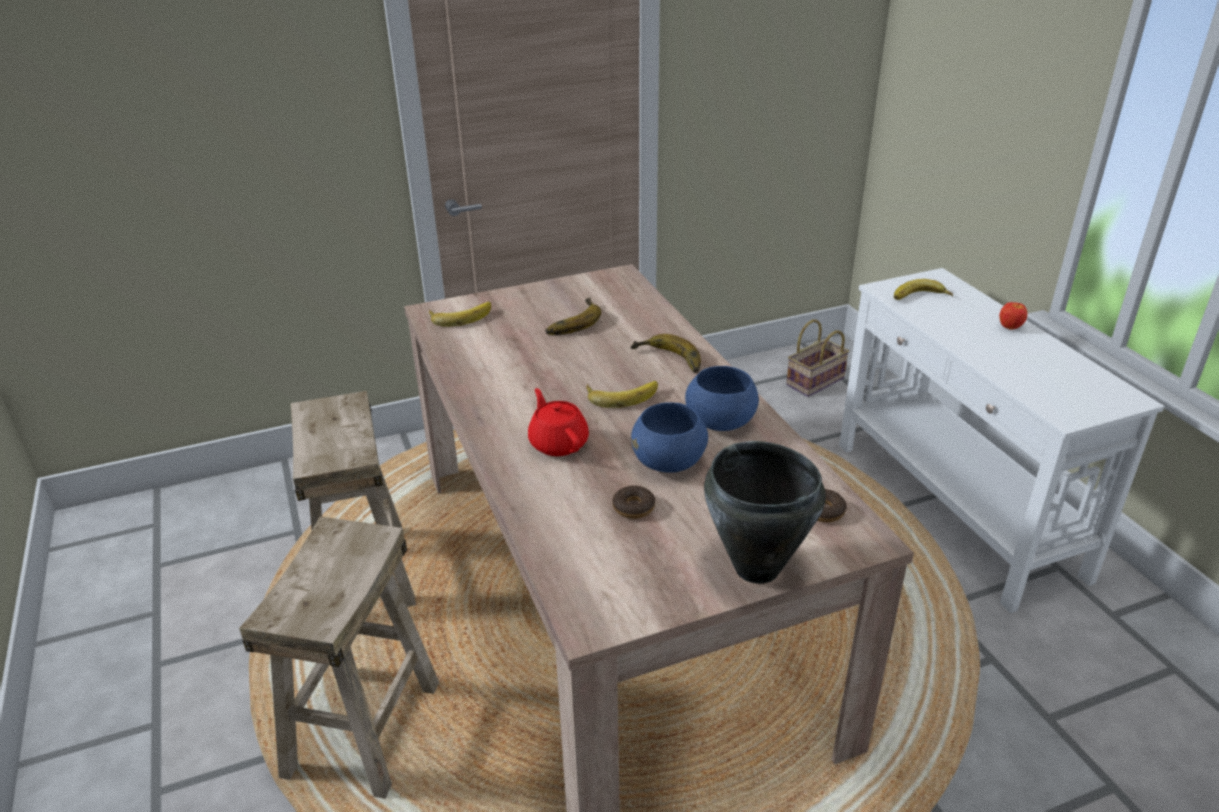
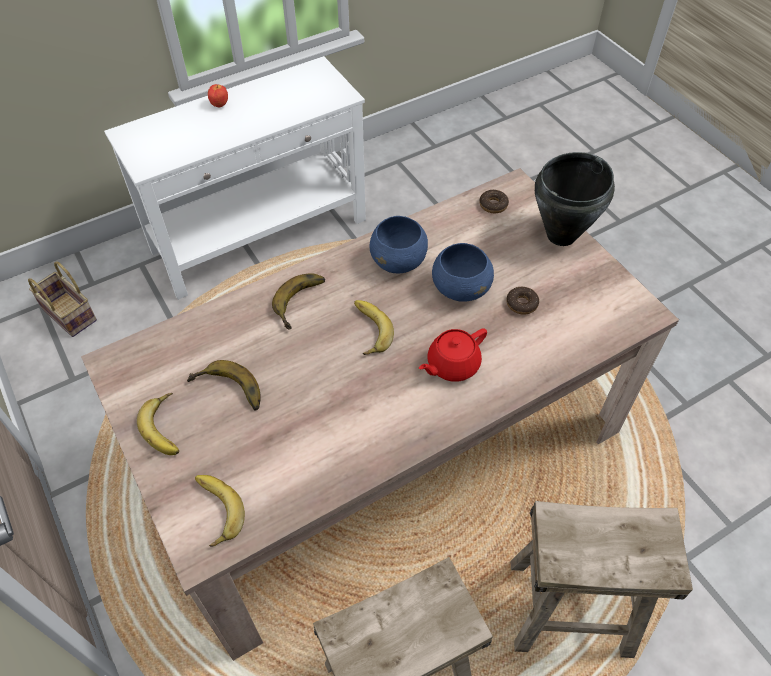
camera: 100 degrees left, 20 degrees up
banana [894,279,953,300] -> banana moved to [137,393,179,455]

